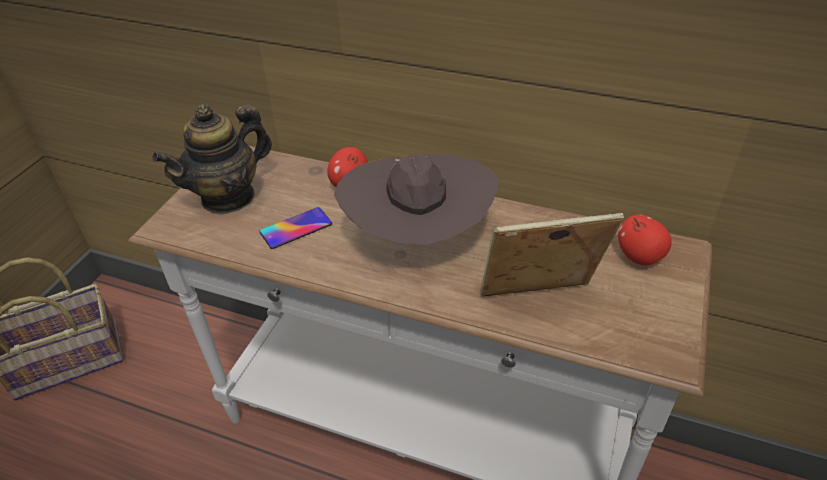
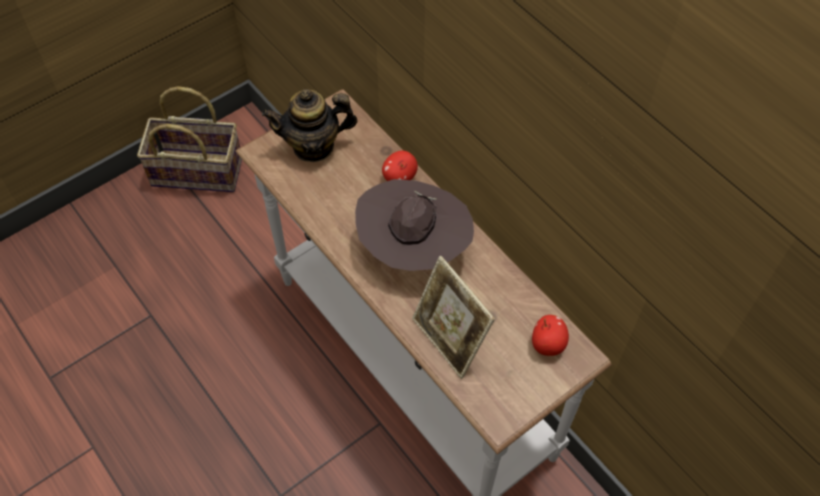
camera: 30 degrees right, 15 degrees up
phone [259,207,332,249] -> none
picture frame [480,213,624,297] -> picture frame turned 150 degrees counterclockwise [412,256,495,379]

